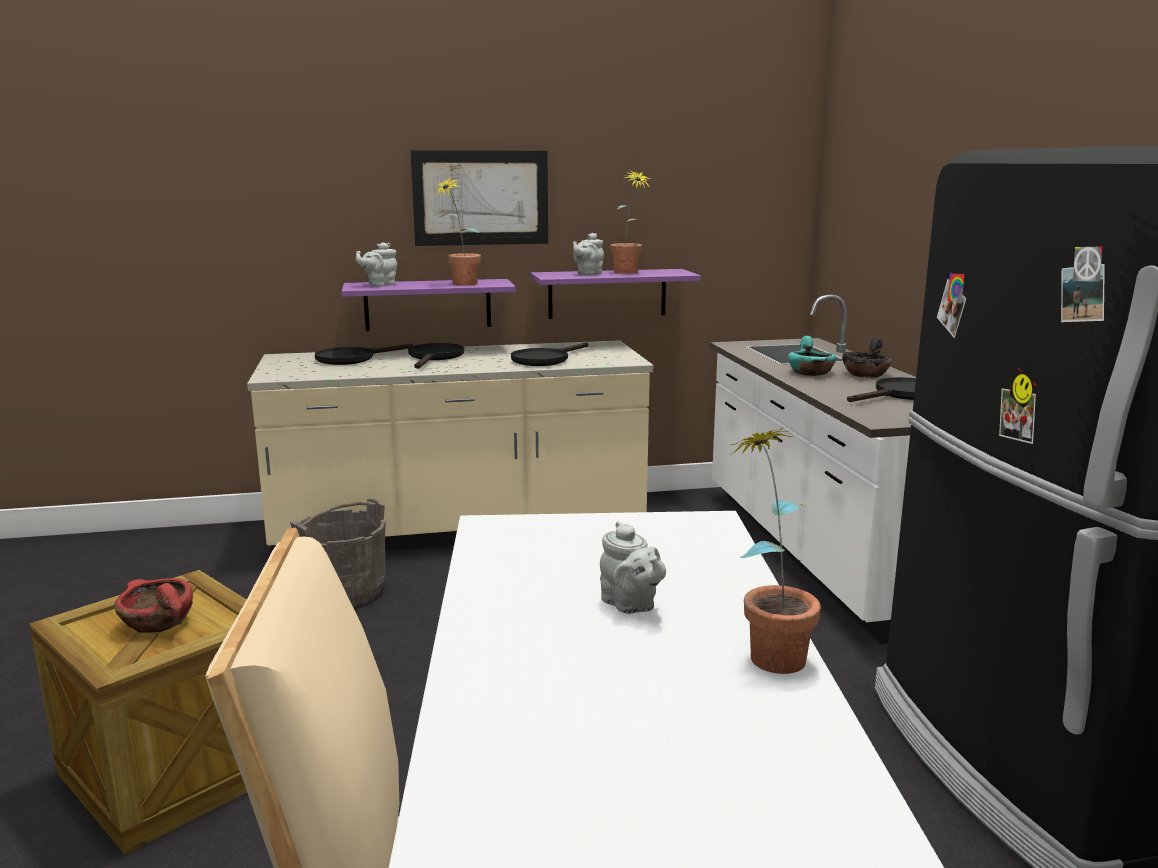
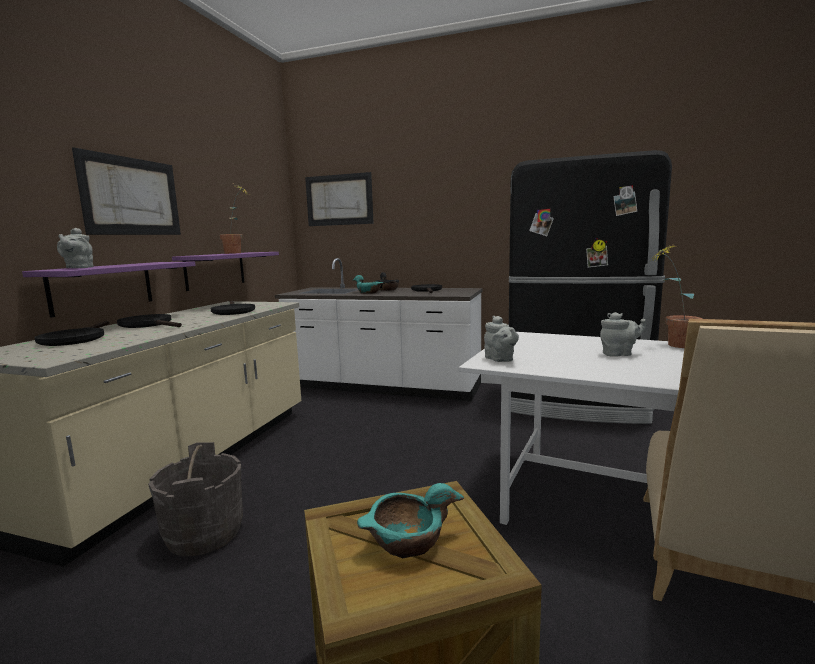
camera: 60 degrees left, 5 degrees down
red bowl [114,578,193,633] -> turquoise bowl [357,483,464,558]
potted plant [434,176,481,286] -> none
grey teapot [573,233,604,275] -> grey teapot moved to [484,316,519,362]
none -> picture [305,172,374,226]

